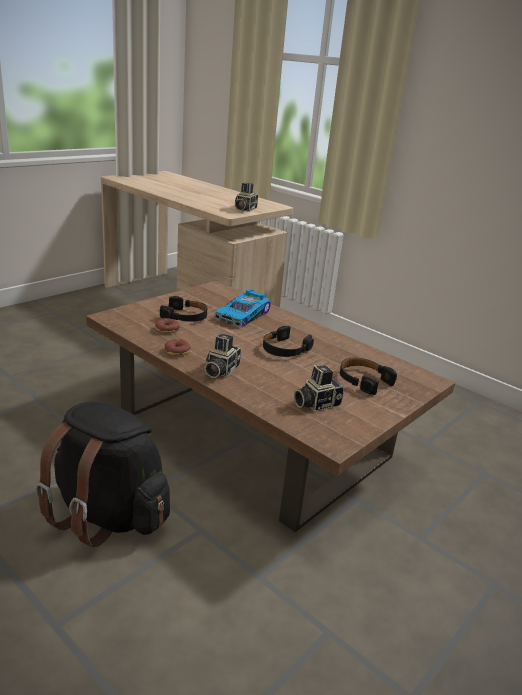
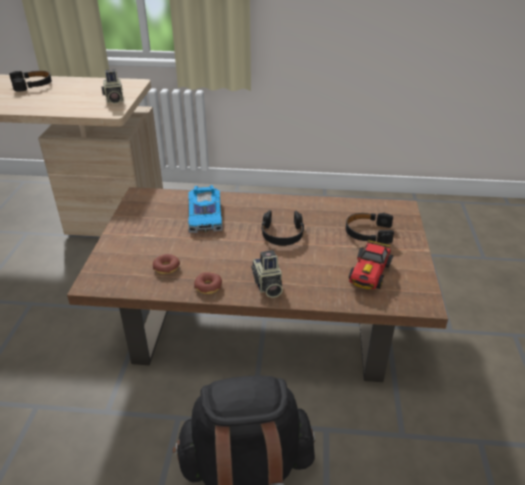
camera: 35 degrees left, 10 degrees up
black headphones [160,296,207,322] -> black headphones moved to [9,71,52,92]
camera [294,365,344,412] -> toy car [349,240,393,289]

